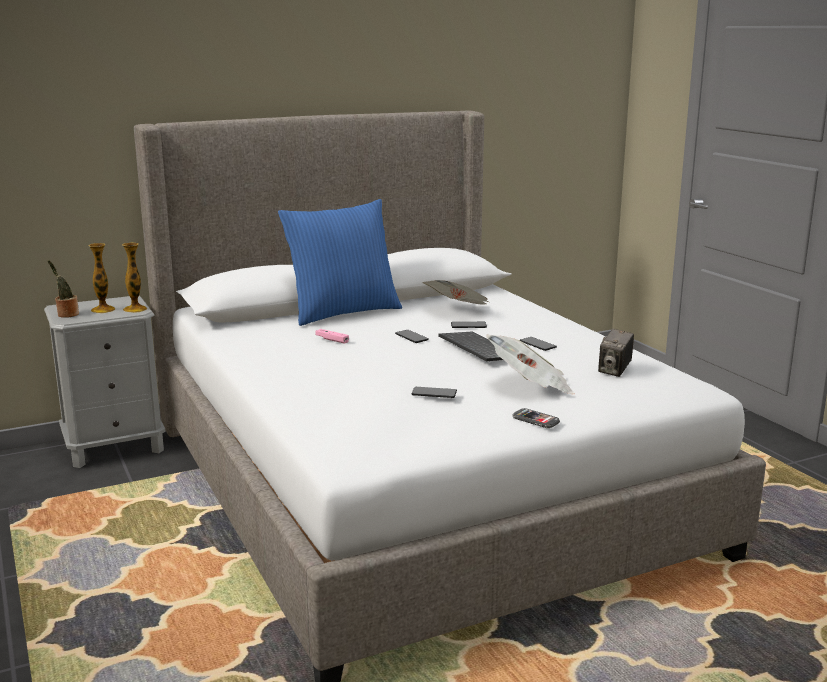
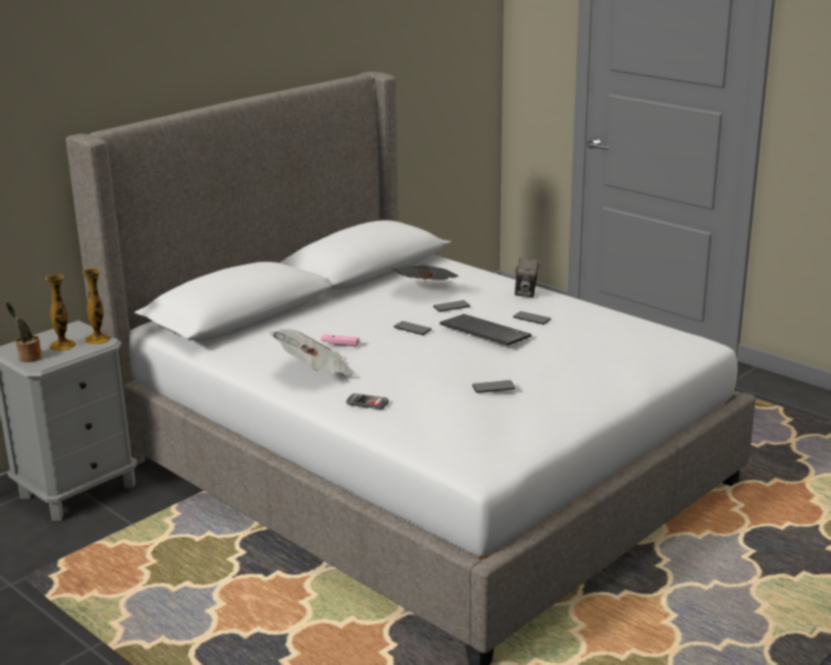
camera: 20 degrees left, 5 degrees up
blue pillow [278,199,402,326] -> none
newspaper [486,334,574,394] -> newspaper moved to [269,329,357,376]
phone [512,408,560,428] -> phone moved to [346,393,389,409]
camera [598,329,634,377] -> camera moved to [515,258,539,297]

